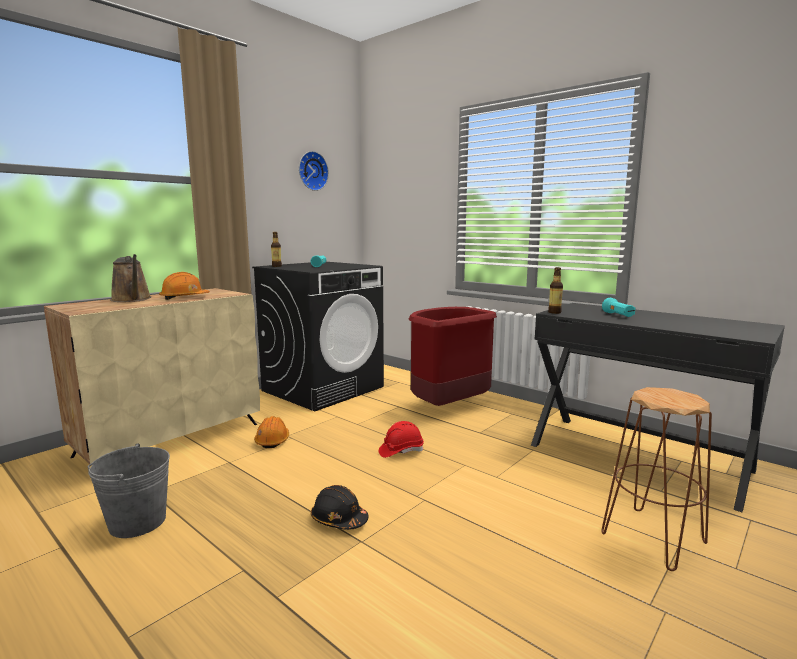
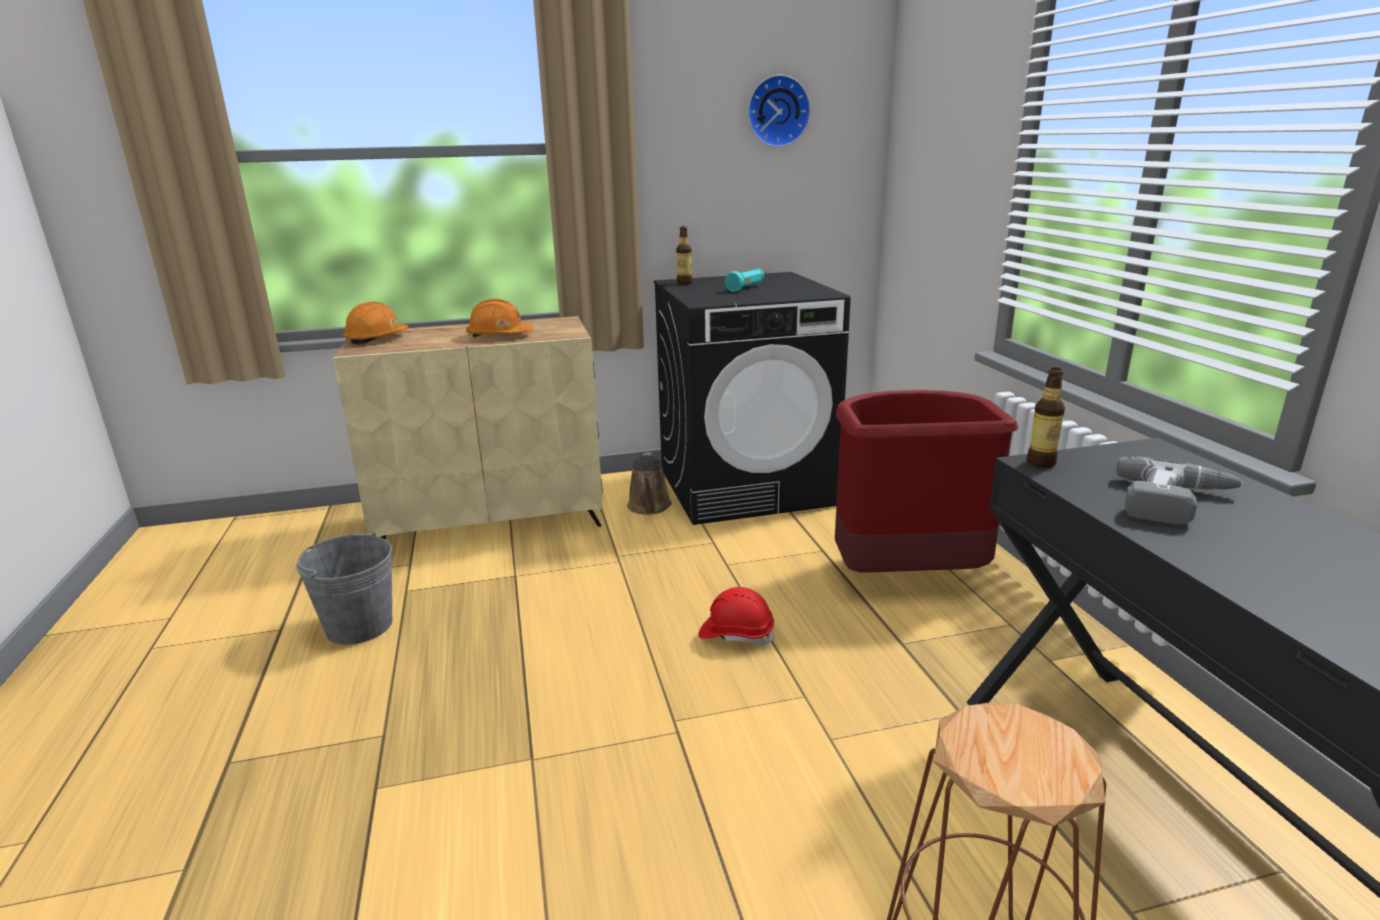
camera: 35 degrees right, 10 degrees up
brown watering can [110,254,151,302] -> brown watering can moved to [627,452,672,515]
orange hard hat [254,416,289,448] -> orange hard hat moved to [342,302,409,345]
black hard hat [311,485,369,530] -> none
turquoise flashlight [602,298,636,317] -> power drill [1116,457,1244,525]

